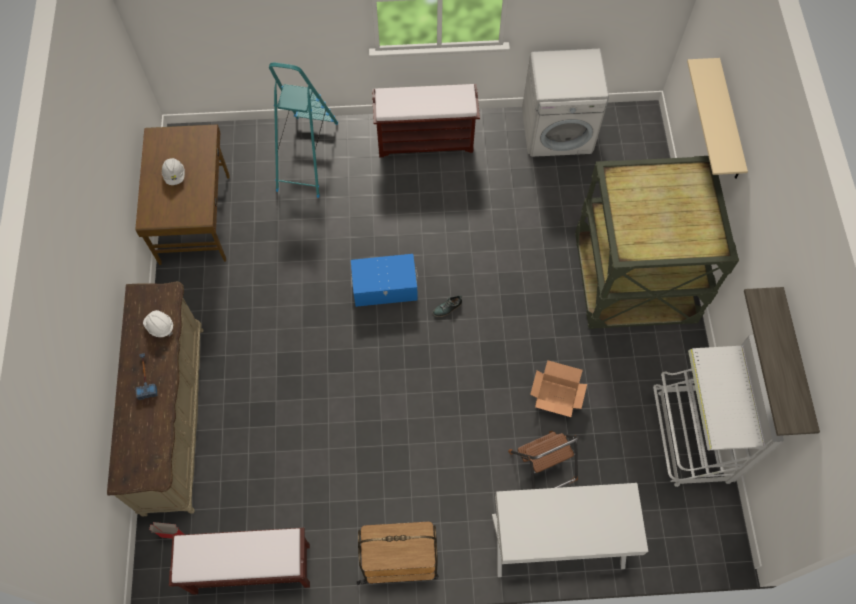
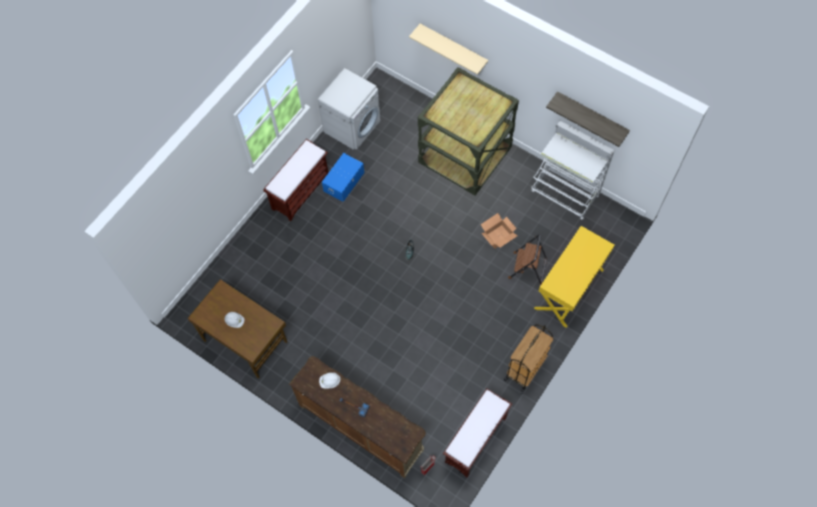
camera: 50 degrees left, 0 degrees up
turquoise step ladder [269,63,338,198] -> none
blue storage box [351,254,418,307] -> blue storage box moved to [322,153,364,202]
white console table [492,483,648,577] -> yellow console table [534,226,614,328]

